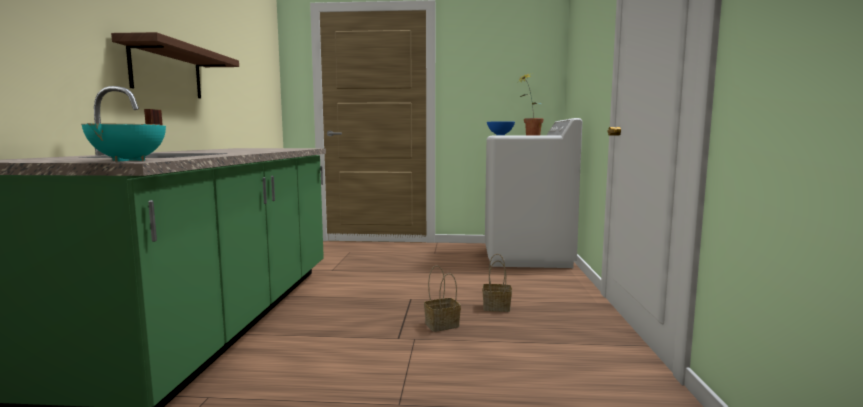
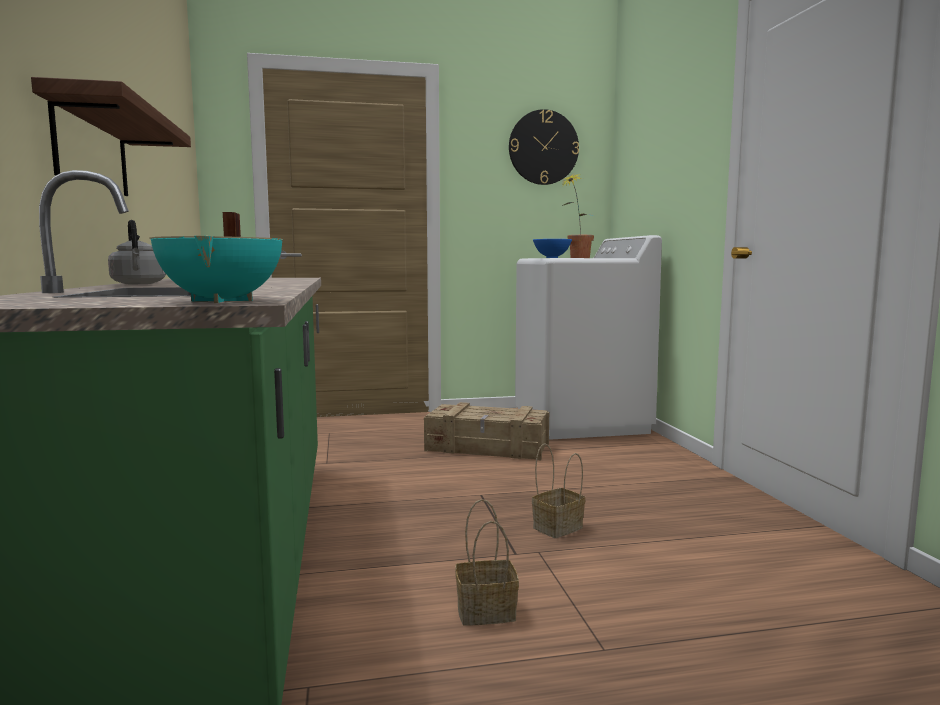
camera: 15 degrees left, 0 degrees up
basket [482,254,512,312] -> basket moved to [455,499,519,626]
none -> grey kettle [108,220,166,284]
none -> crate [424,402,549,461]
none -> wall clock [509,109,579,185]

